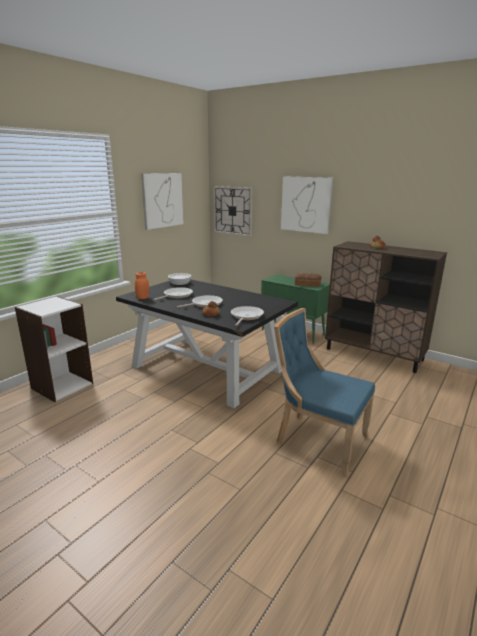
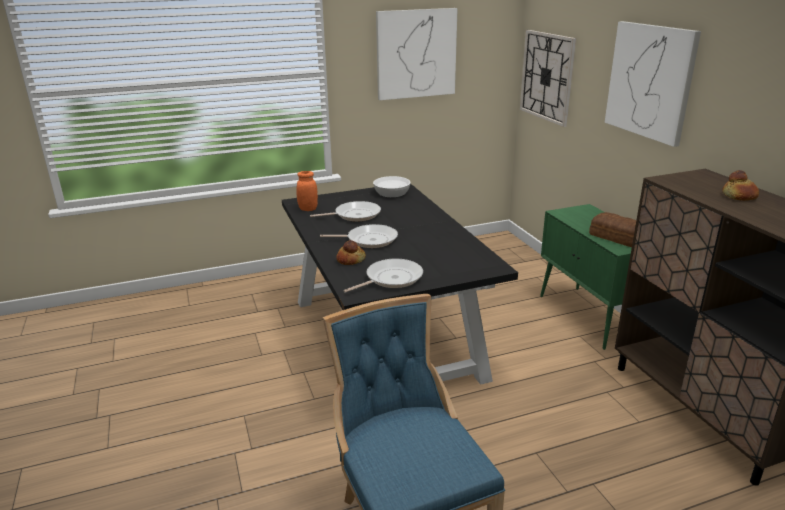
camera: 35 degrees right, 5 degrees up
white bookcase [15,296,93,402] -> none

